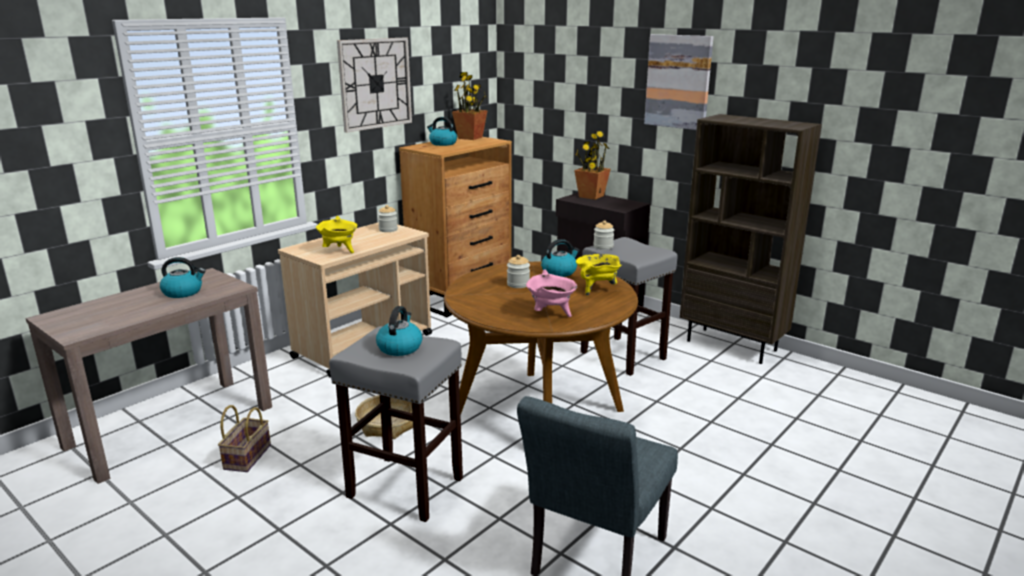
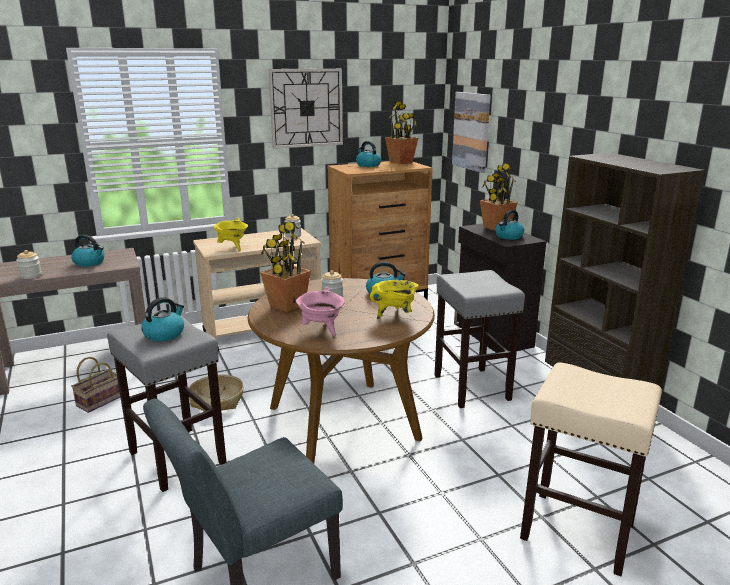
camera: 25 degrees right, 0 degrees up
jar [593,220,614,250] -> jar moved to [16,250,42,279]
picture [644,34,714,130] -> picture moved to [452,92,491,173]
none -> potted plant [260,221,311,312]
none -> kettle [495,210,524,240]
none -> beige stool [520,362,662,576]

